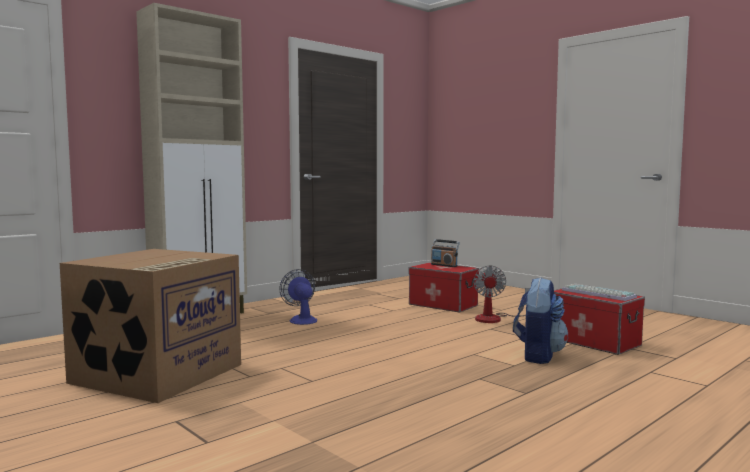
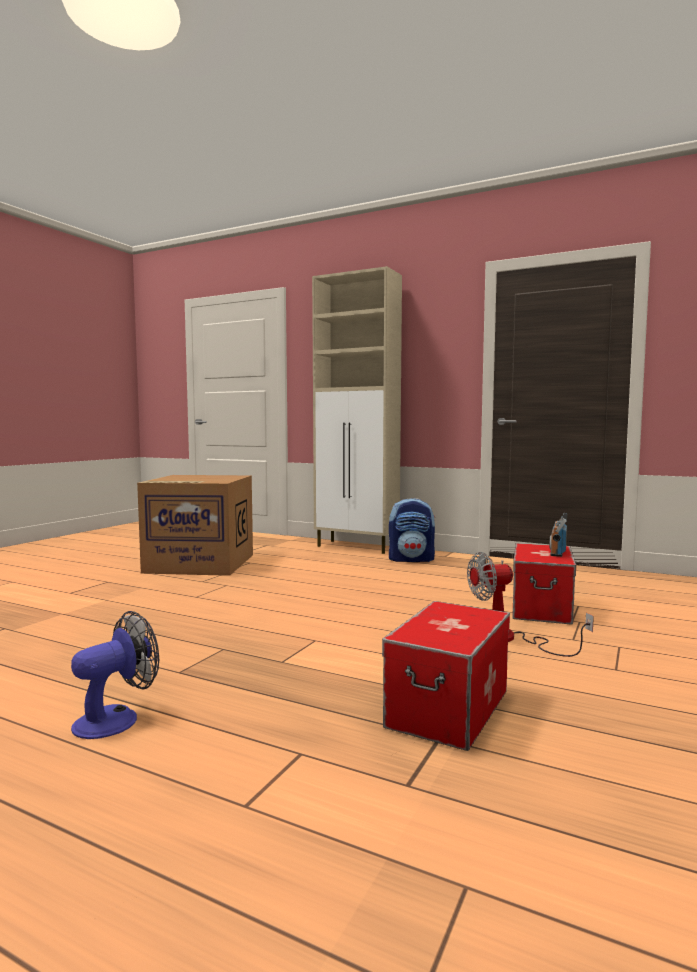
camera: 70 degrees right, 0 degrees up
fan [280,269,317,325] -> fan moved to [71,611,159,739]
backpack [513,277,569,364] -> backpack moved to [389,498,435,562]
keyboard [562,284,637,301] -> none

